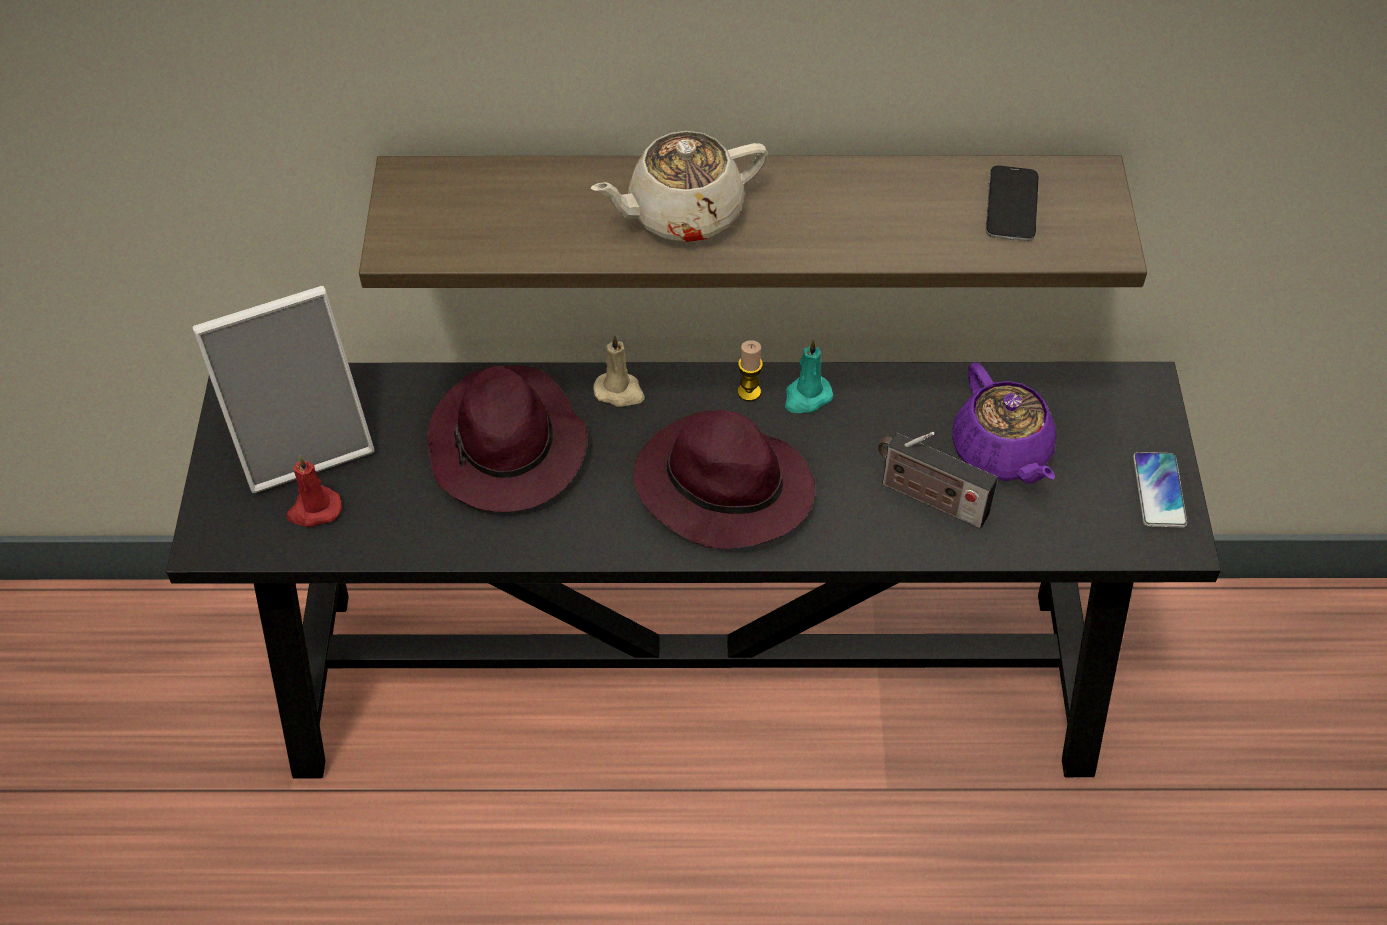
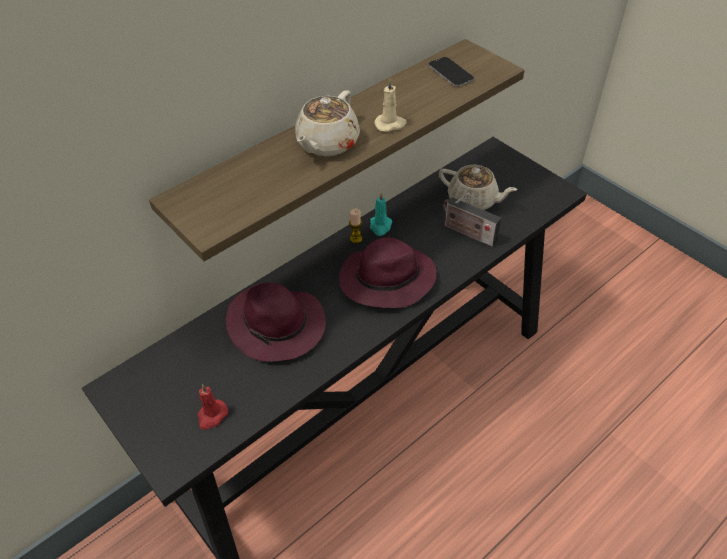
camera: 40 degrees left, 5 degrees down
picture frame [192,286,374,493] -> none
beige candle [593,335,645,407] -> beige candle moved to [374,78,407,132]
radio [878,432,998,528] -> radio turned 45 degrees clockwise [442,193,501,247]
purple teapot [952,362,1057,483] -> beige teapot [439,165,517,210]
phone [1133,452,1187,528] -> none

